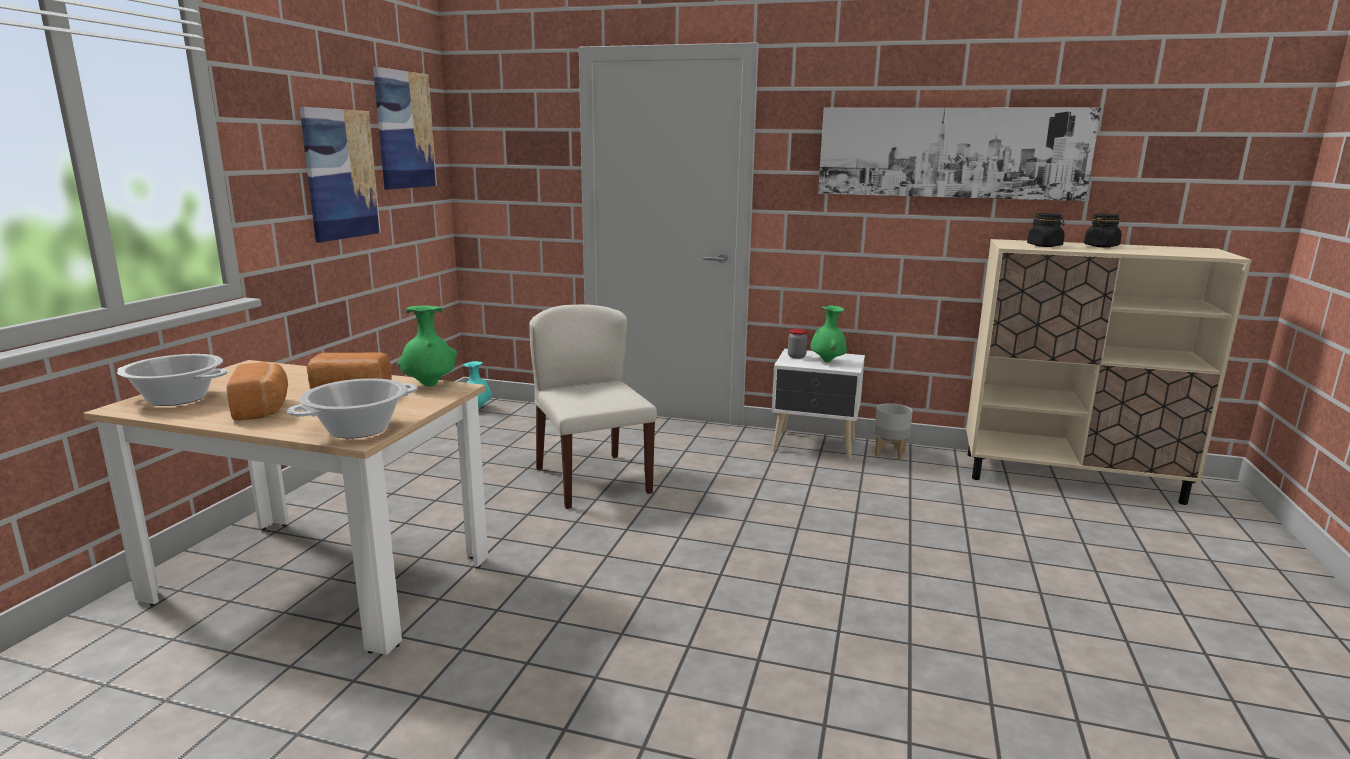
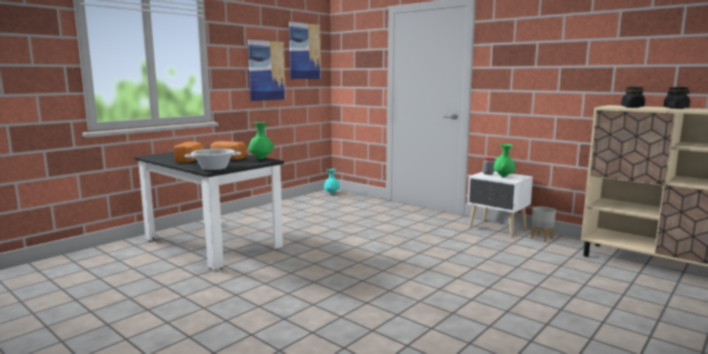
camera: 25 degrees right, 5 degrees down
beige dining table [83,360,488,655] -> black dining table [134,148,284,270]
cooking pot [117,354,228,406] -> none
beige chair [529,305,657,509] -> none
picture [818,108,1101,201] -> none

